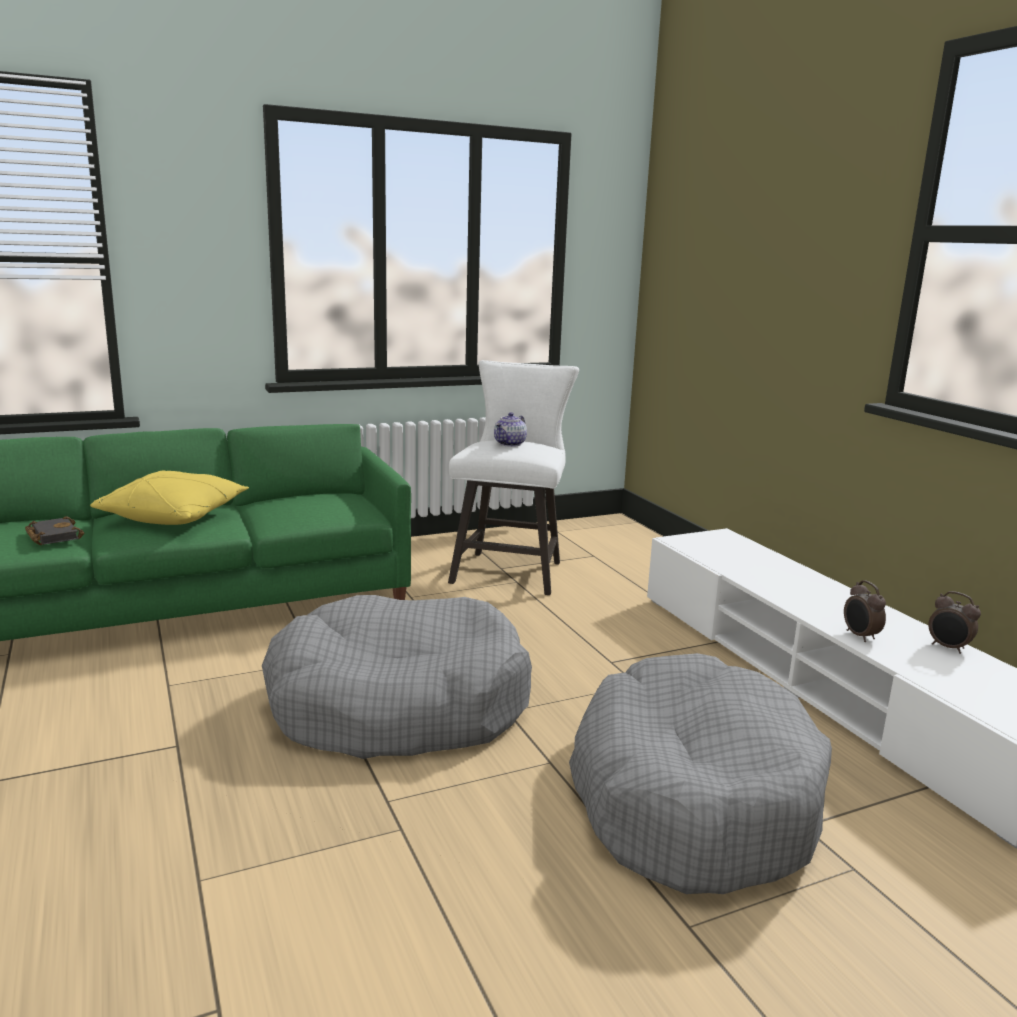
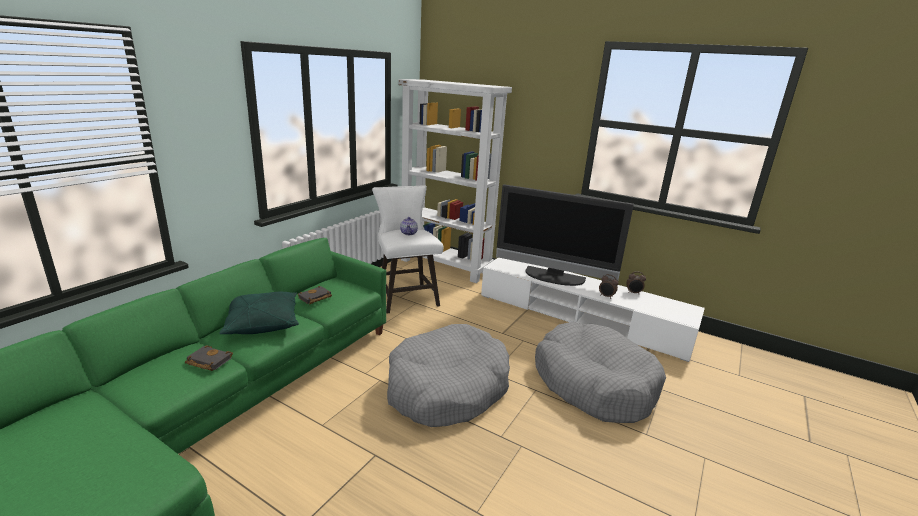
camera: 35 degrees left, 5 degrees up
yellow pillow [90,471,249,525] -> green pillow [219,291,299,334]
none -> black book [298,286,332,304]
none -> white bookcase [398,79,512,283]
none -> television [496,184,634,286]

